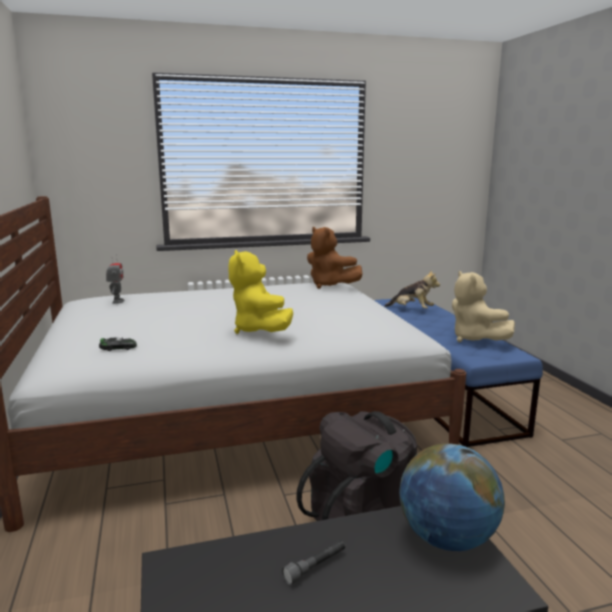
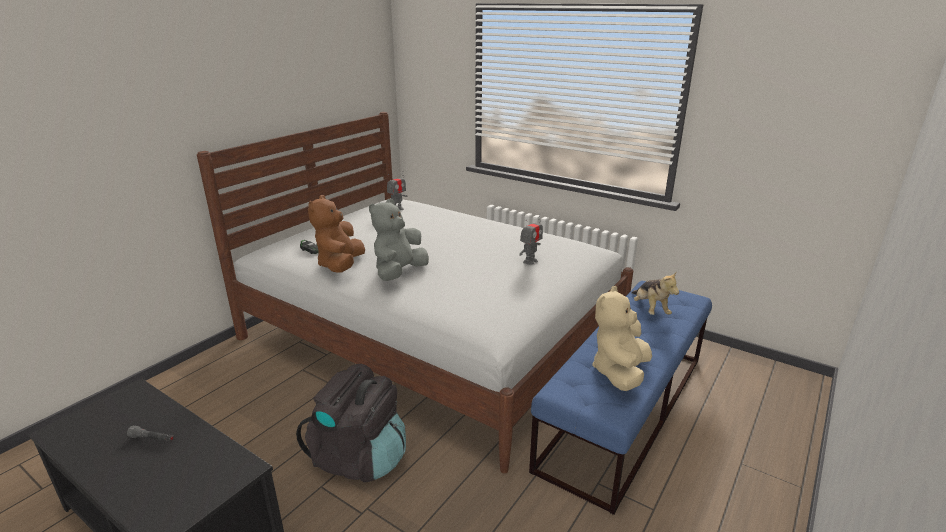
camera: 50 degrees right, 10 degrees up
yellow plush toy [229,250,293,334] -> grey plush toy [369,199,429,281]
brown plush toy [307,227,362,289] -> brown plush toy moved to [308,195,365,273]
globe [399,443,505,551] -> none
none -> toy robot [519,214,543,265]

